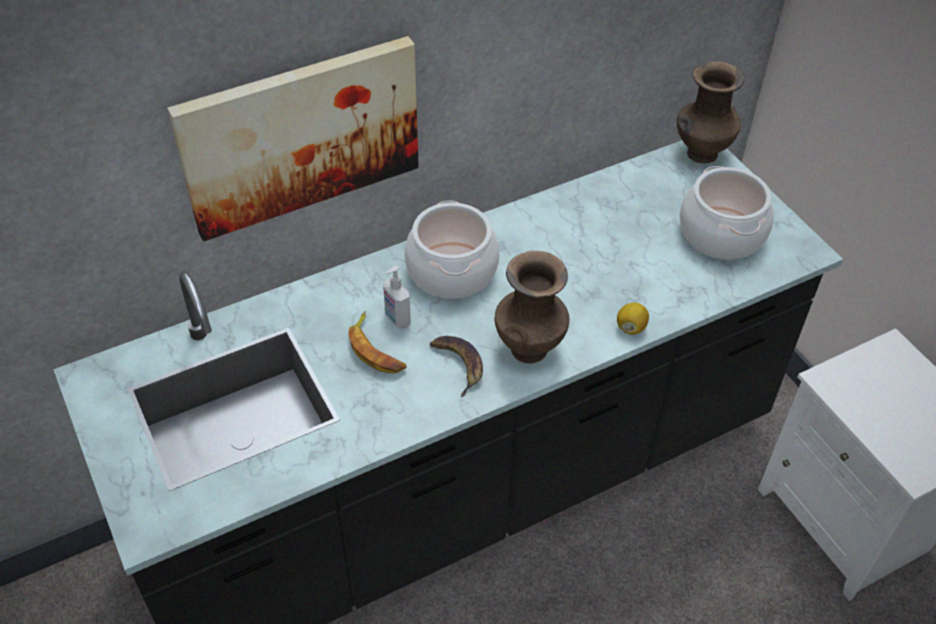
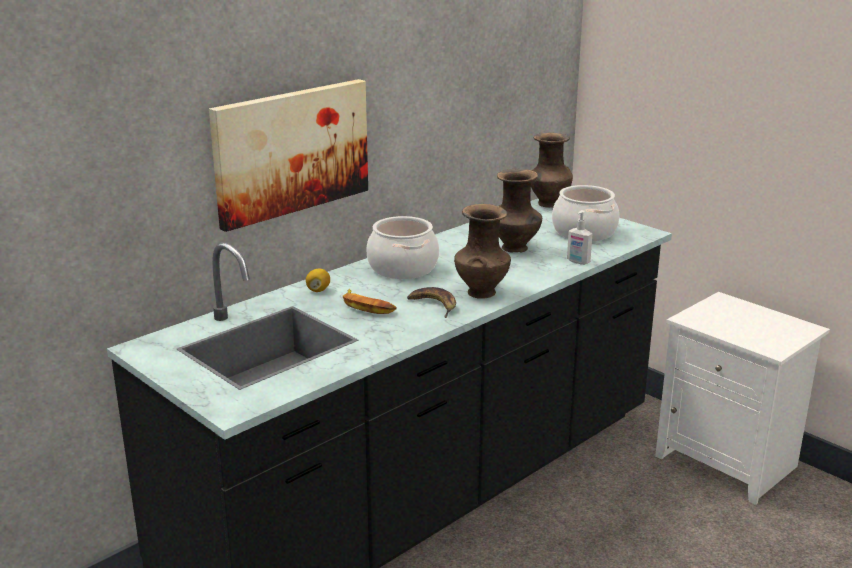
camera: 15 degrees left, 25 degrees down
soap dispenser [383,266,411,329] -> soap dispenser moved to [567,210,593,265]
lemon [617,303,649,335] -> lemon moved to [306,268,330,292]
none -> brown vase [497,169,542,253]

